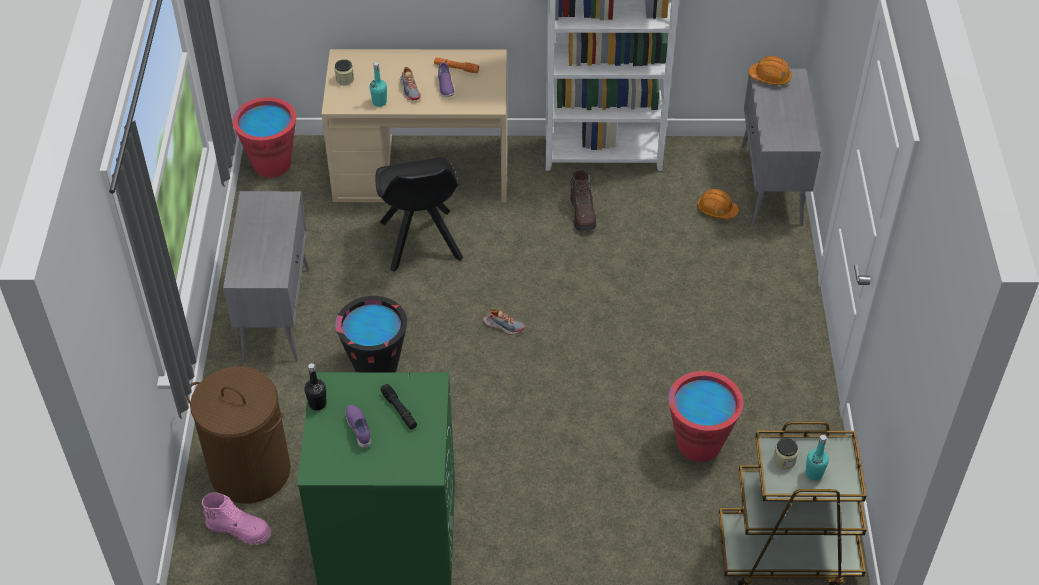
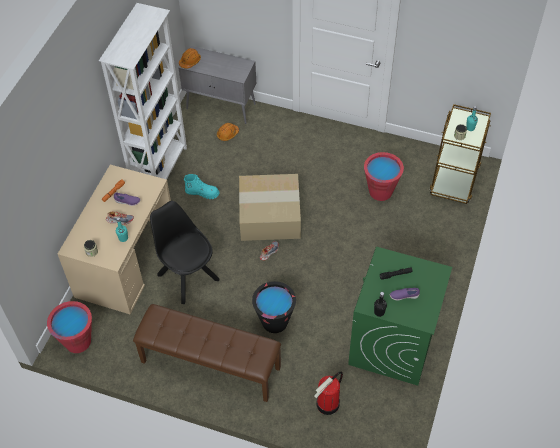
camera: 70 degrees left, 5 degrees up
brown laundry basket [186,366,291,504] -> fire extinguisher [314,372,343,415]
pink boot [202,492,271,545] -> none
grey cabinet [223,191,309,361] -> brown bench [133,304,281,402]
black chair [375,157,463,272] -> black chair turned 135 degrees counterclockwise [150,201,219,304]
brown boot [570,170,596,231] -> turquoise boot [184,174,219,199]
none -> cardboard box [239,174,301,241]

